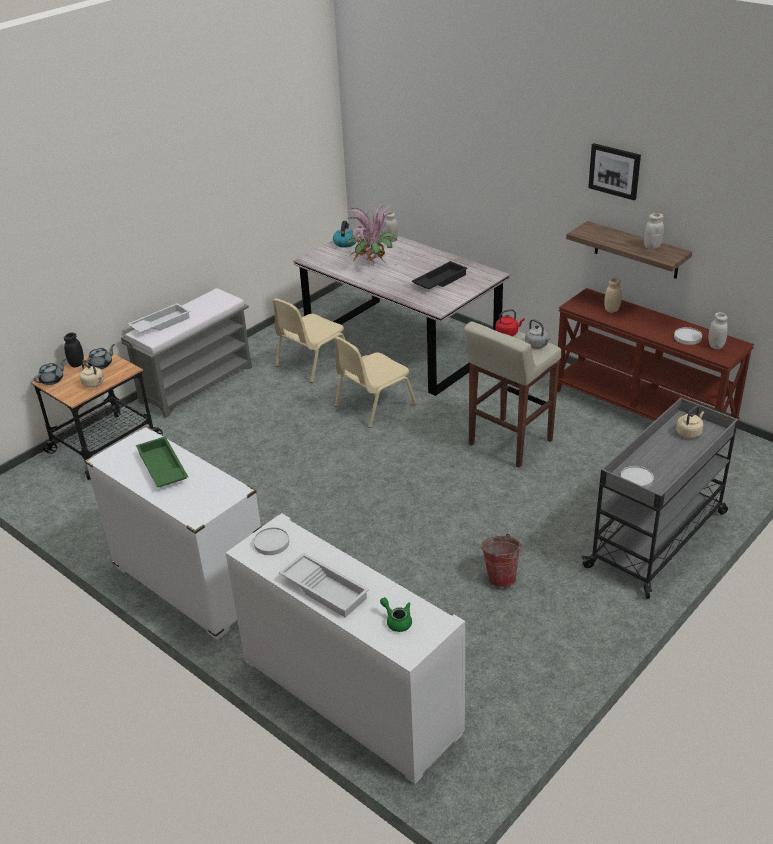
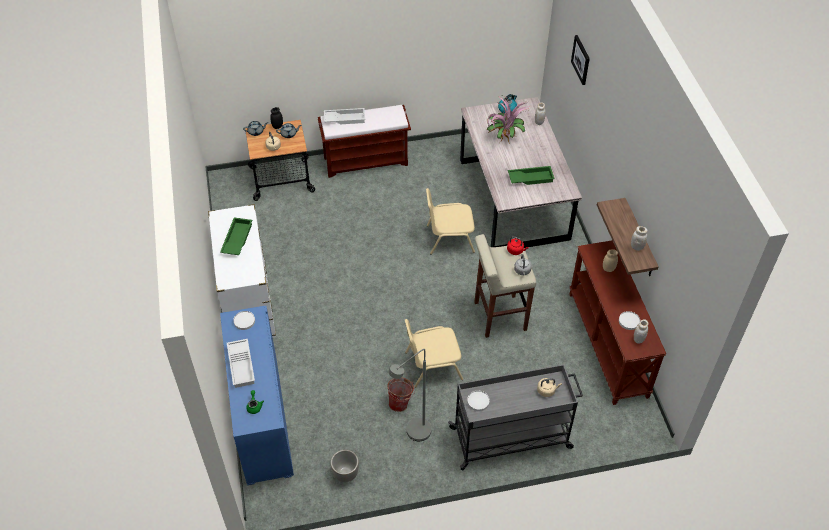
camera: 35 degrees right, 15 degrees up
grey bench [121,288,252,418] -> brown bench [318,105,411,178]
white cabinet [226,513,465,785] -> blue cabinet [220,306,294,485]
beige chair [273,298,345,383] -> beige chair moved to [405,319,463,388]
black tray [412,261,468,290] -> green tray [508,166,555,185]
picture [588,143,641,200] -> picture moved to [571,35,590,85]
none -> planter [331,449,359,482]
none -> grey floor lamp [388,349,432,441]

